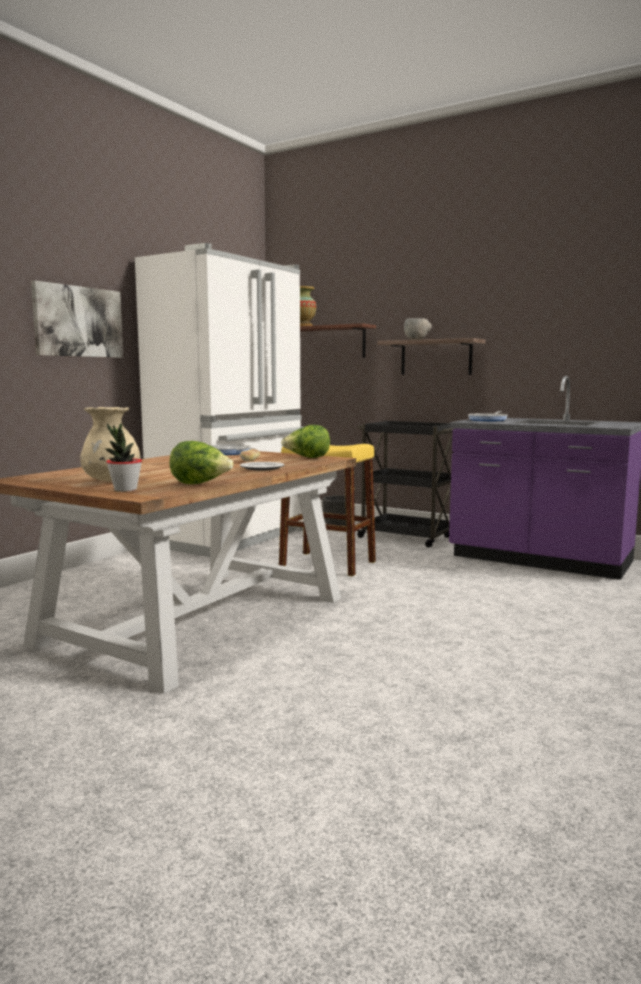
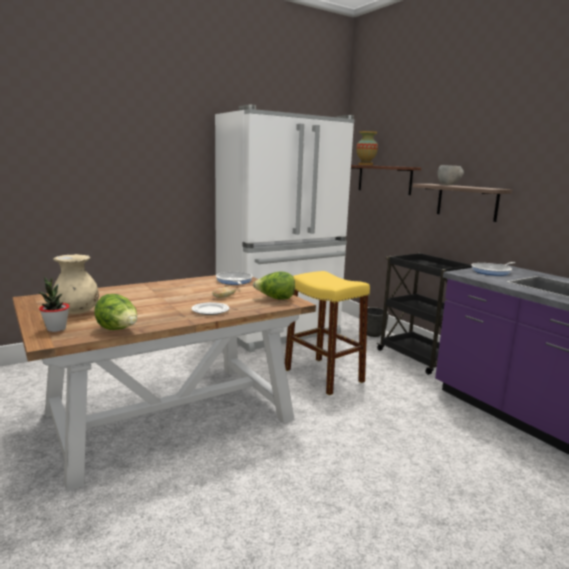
camera: 25 degrees right, 5 degrees up
picture [31,280,123,358] -> none

